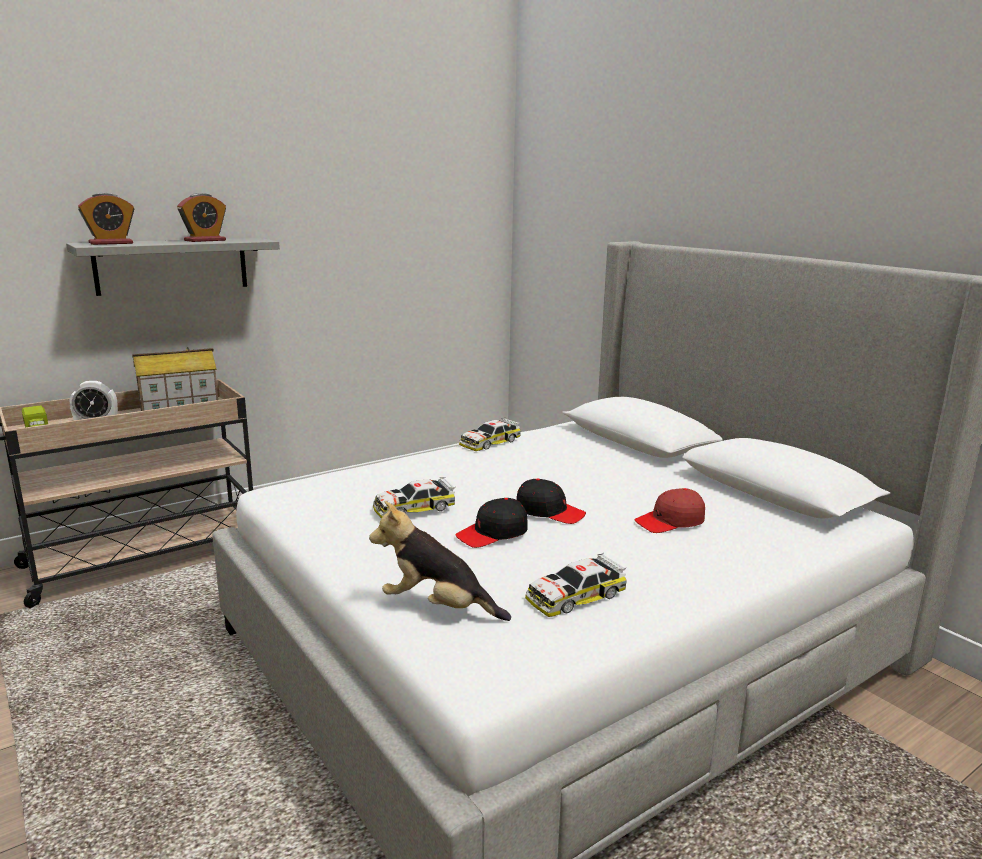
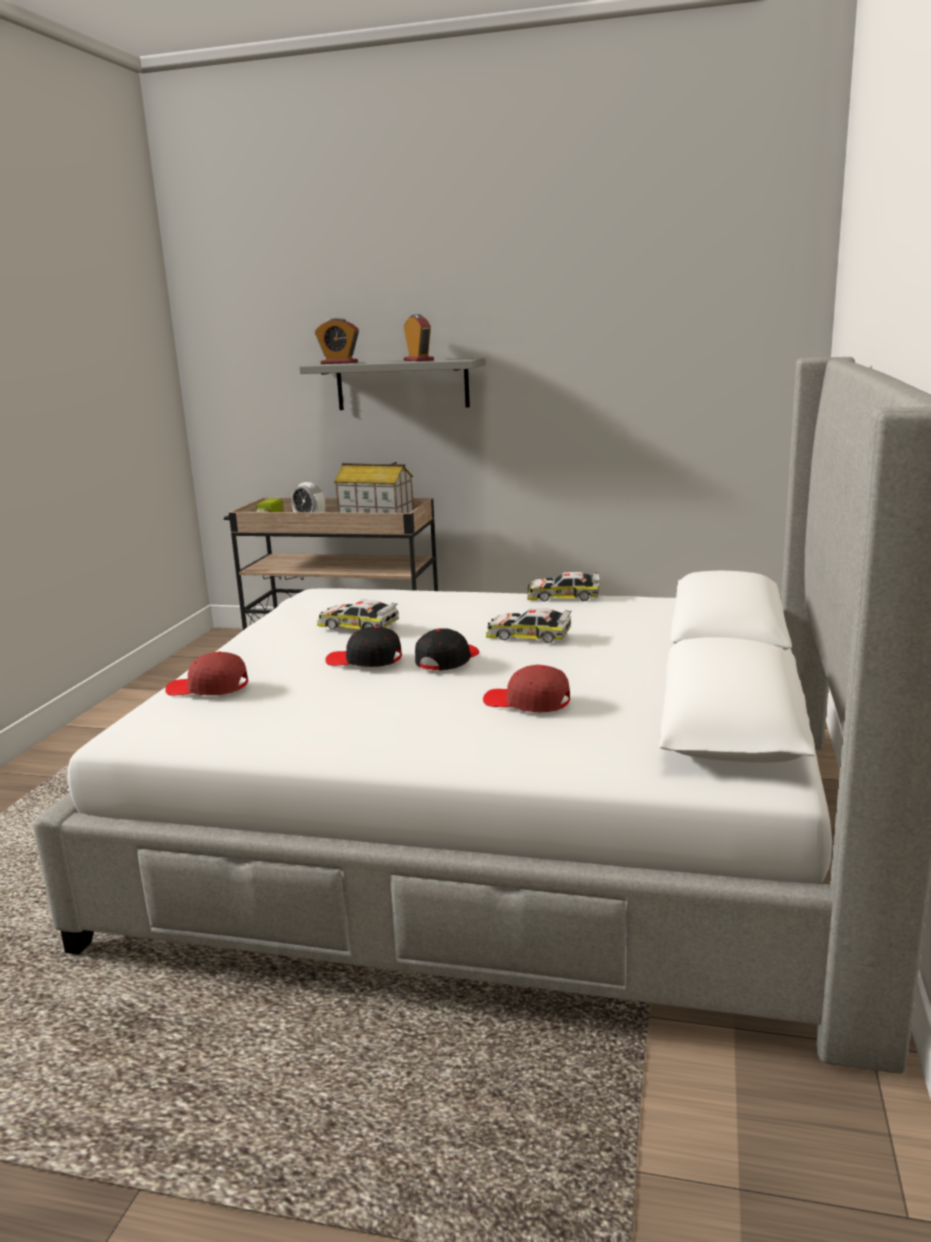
camera: 50 degrees right, 0 degrees up
alarm clock [177,193,226,242] -> alarm clock turned 120 degrees counterclockwise [404,314,434,361]
plush toy [369,501,511,621] -> red cap [165,652,248,696]
black cap [517,478,586,524] -> black cap turned 135 degrees counterclockwise [415,628,479,670]
toy car [525,553,627,617] -> toy car moved to [486,608,572,643]

